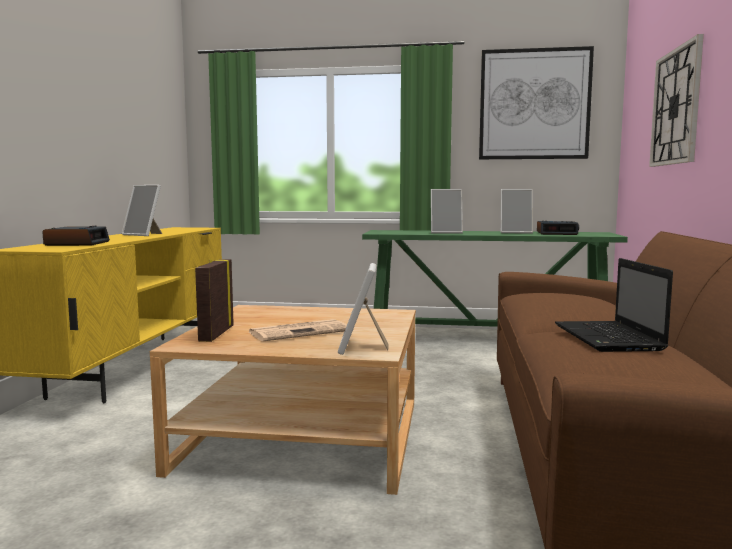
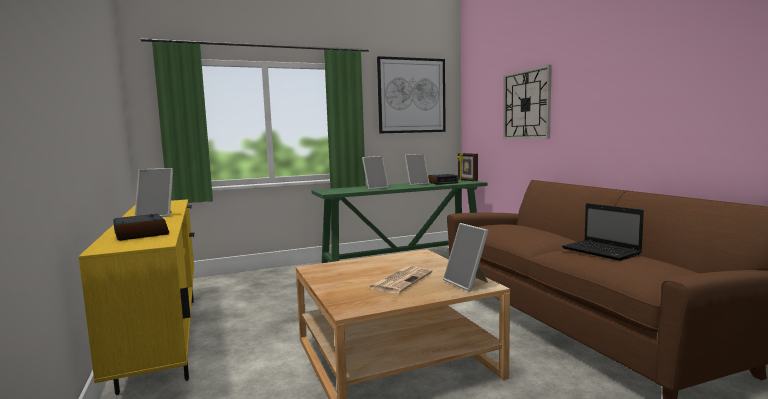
camera: 30 degrees left, 0 degrees up
picture frame [195,259,234,342] -> picture frame moved to [457,152,478,181]

